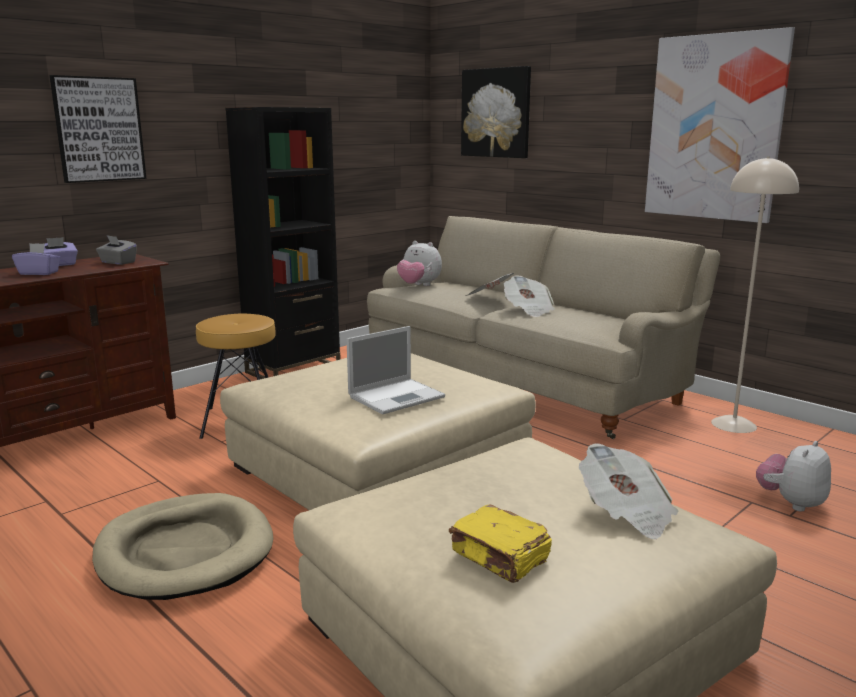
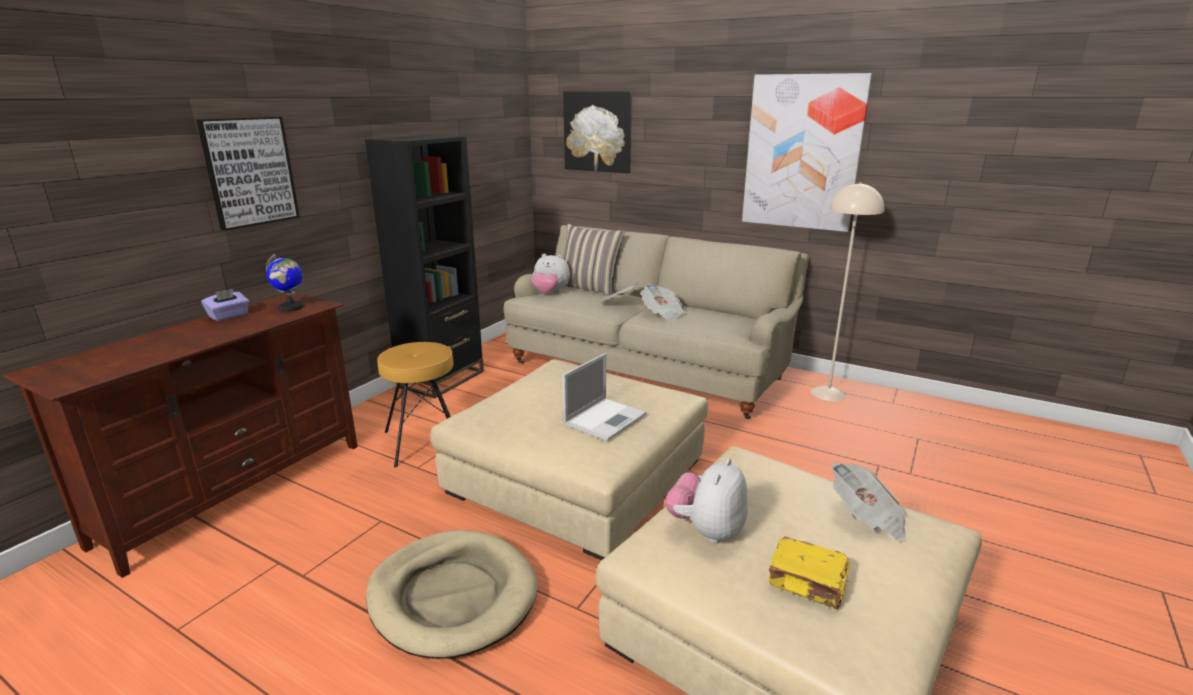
camera: 15 degrees left, 5 degrees up
purple tissue box [12,243,61,275] -> none
grey tissue box [96,235,137,265] -> globe [266,254,304,312]
plush toy [756,441,831,512] -> plush toy moved to [665,458,748,543]
none -> pillow [563,224,625,296]

